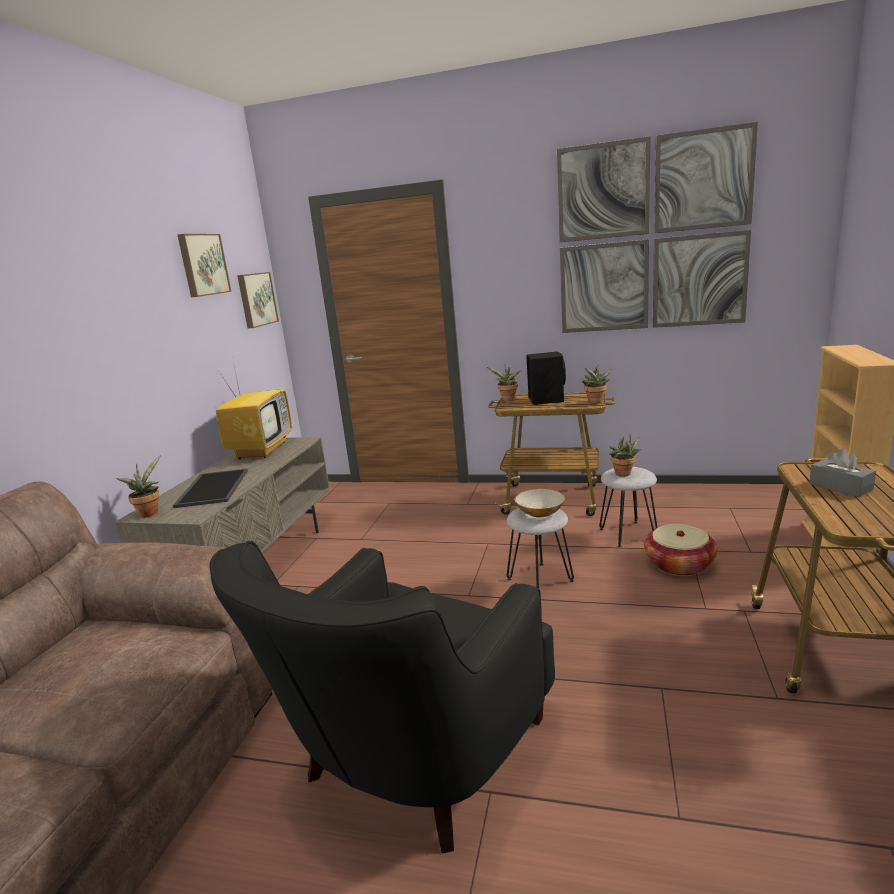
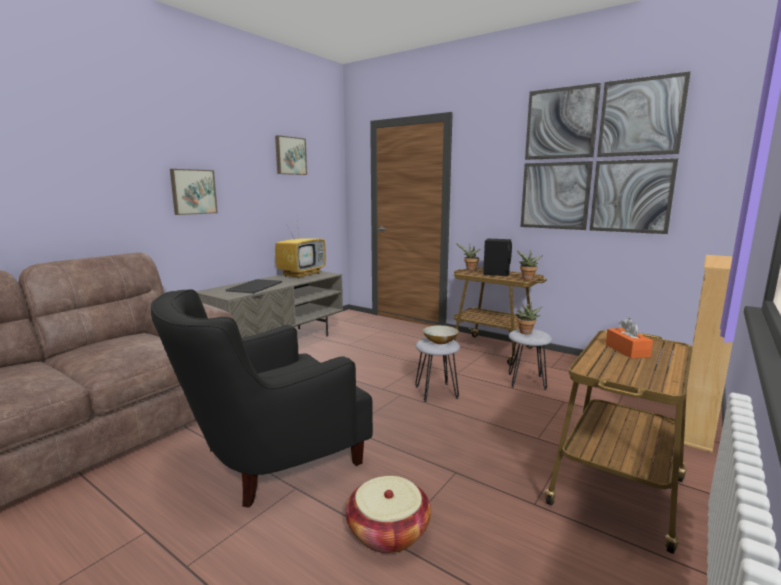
camera: 20 degrees right, 5 degrees down
potted plant [116,456,160,518] -> none
picture [237,272,279,329] -> picture moved to [170,169,218,215]
basket [644,524,718,576] -> basket moved to [346,476,431,554]
grey tissue box [809,448,876,497] -> orange tissue box [606,318,653,358]

